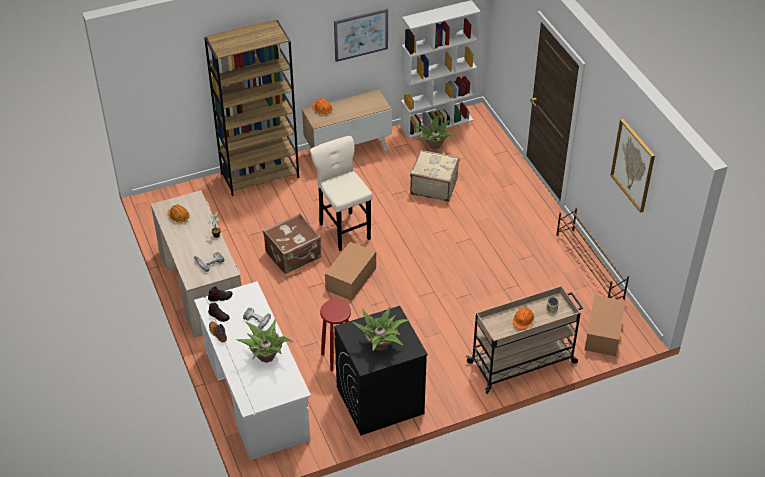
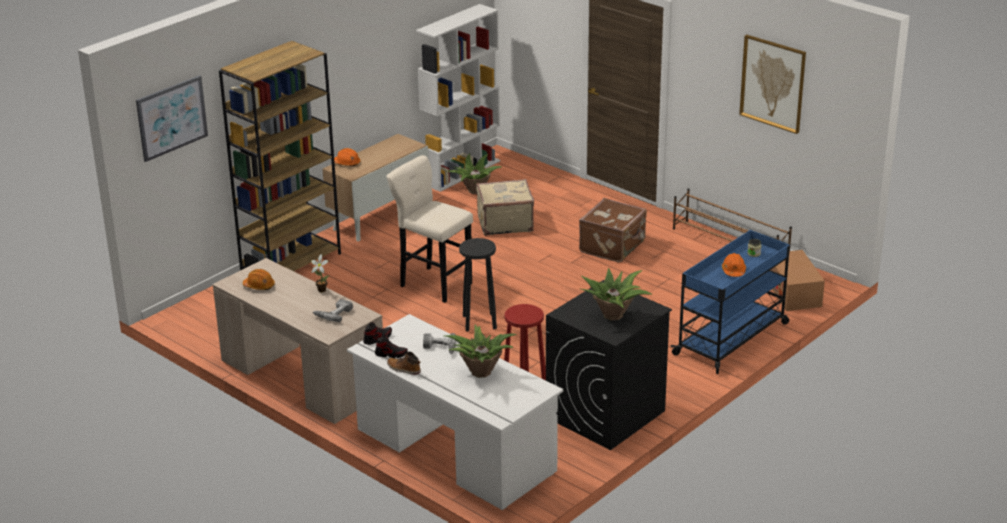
camera: 25 degrees left, 15 degrees down
brown suitcase [263,213,322,274] -> brown suitcase moved to [579,198,647,262]
cardboard box [325,242,376,301] -> black stool [459,238,497,332]
picture [334,9,388,62] -> picture moved to [136,75,208,162]
beige cart [466,286,583,394] -> blue cart [671,230,790,374]

